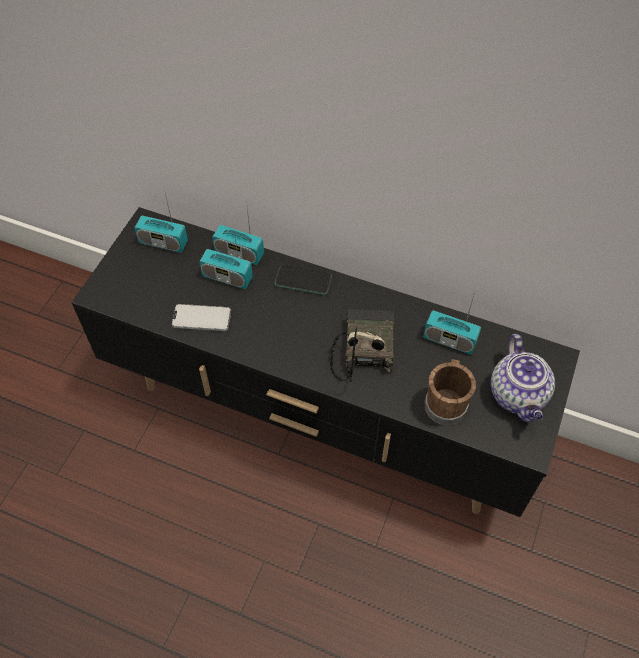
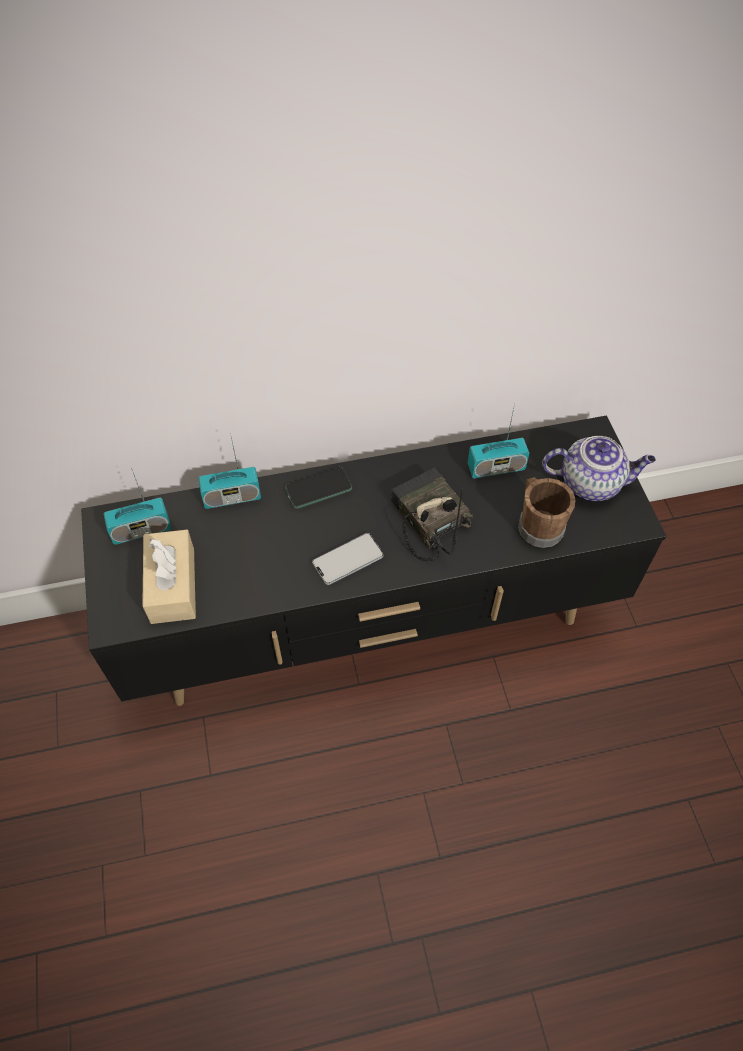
camera: 35 degrees left, 0 degrees up
phone [172,304,231,331] -> phone moved to [312,533,384,585]
radio [199,231,253,289] -> none
teapot [491,334,555,422] -> teapot turned 45 degrees counterclockwise [542,436,656,501]
none -> beige tissue box [142,530,196,624]

